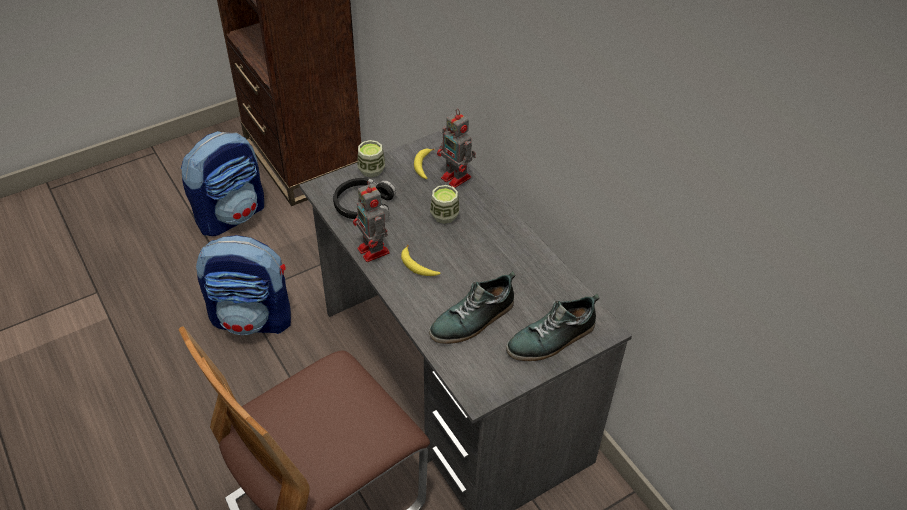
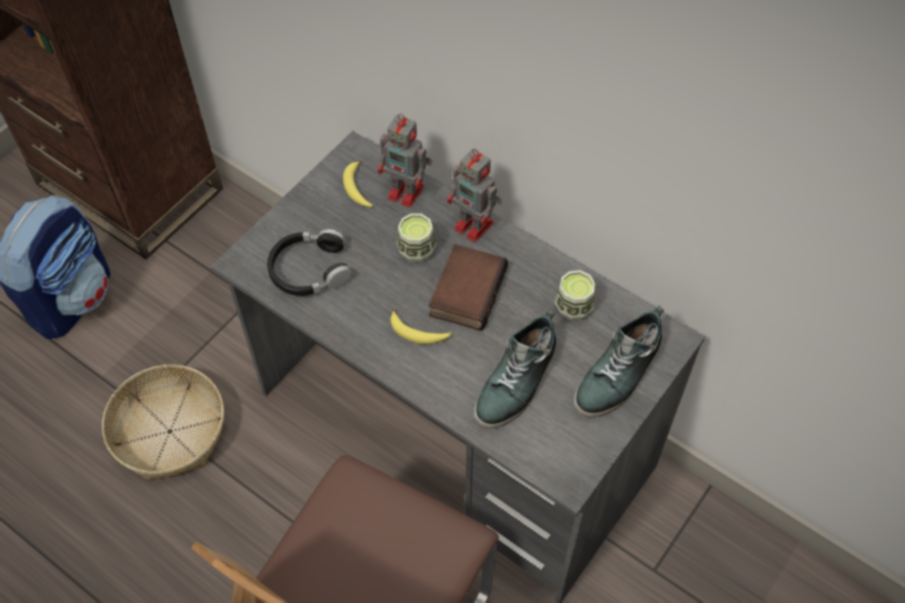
camera: 20 degrees left, 10 degrees up
backpack [196,235,291,335] -> basket [102,365,225,481]
toy robot [353,181,390,262] -> toy robot moved to [447,149,502,243]
cup [357,140,385,178] -> cup moved to [555,270,596,320]
none -> book [429,244,508,331]

